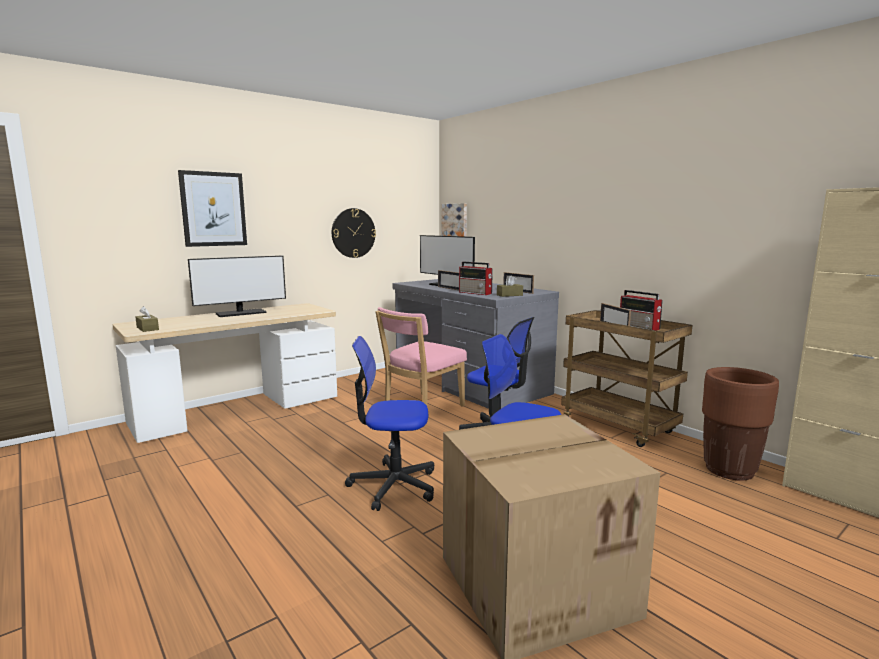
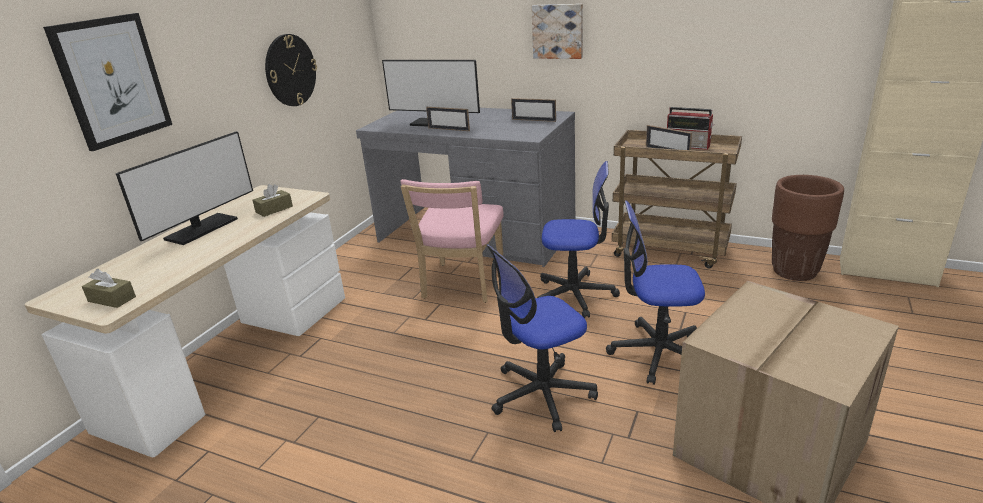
camera: 25 degrees left, 15 degrees up
picture [441,203,467,237] -> picture moved to [531,4,583,59]
radio [459,262,493,295] -> none
brown tissue box [497,276,523,297] -> brown tissue box moved to [253,184,293,217]

